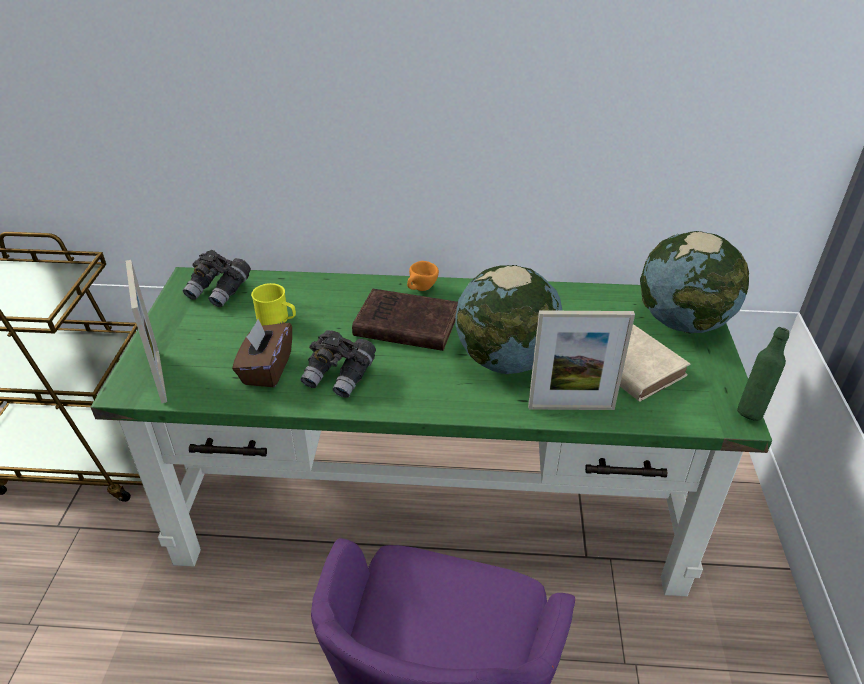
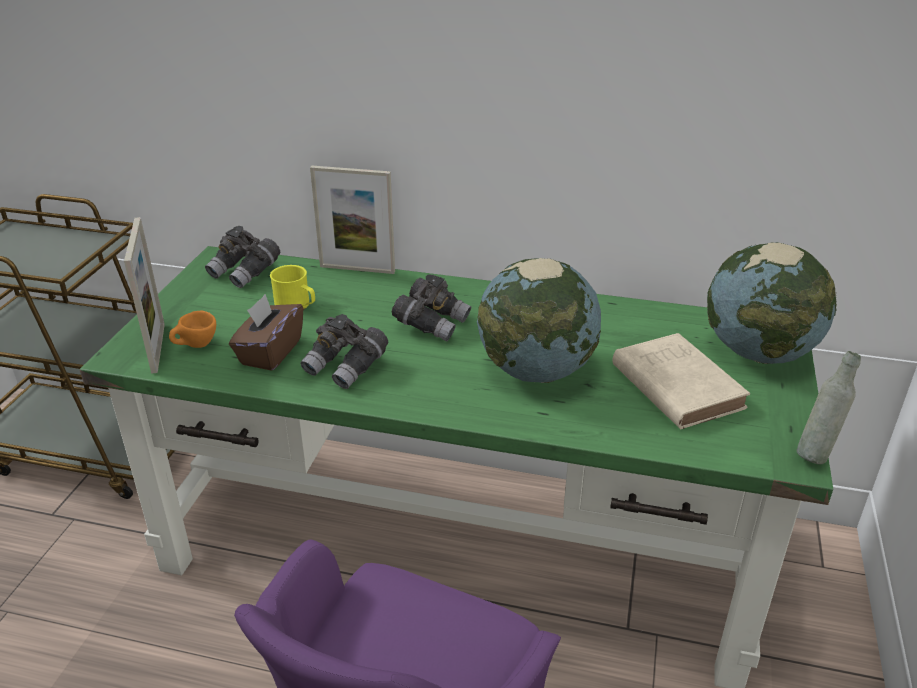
camera: 10 degrees right, 5 degrees down
brown book [352,289,458,351] -> grey binoculars [391,275,471,342]
orange cup [407,261,439,291] -> orange cup moved to [169,311,216,348]
picture frame [528,310,635,410] -> picture frame moved to [310,166,395,274]
green bottle [737,327,789,421] -> grey bottle [796,351,861,465]

